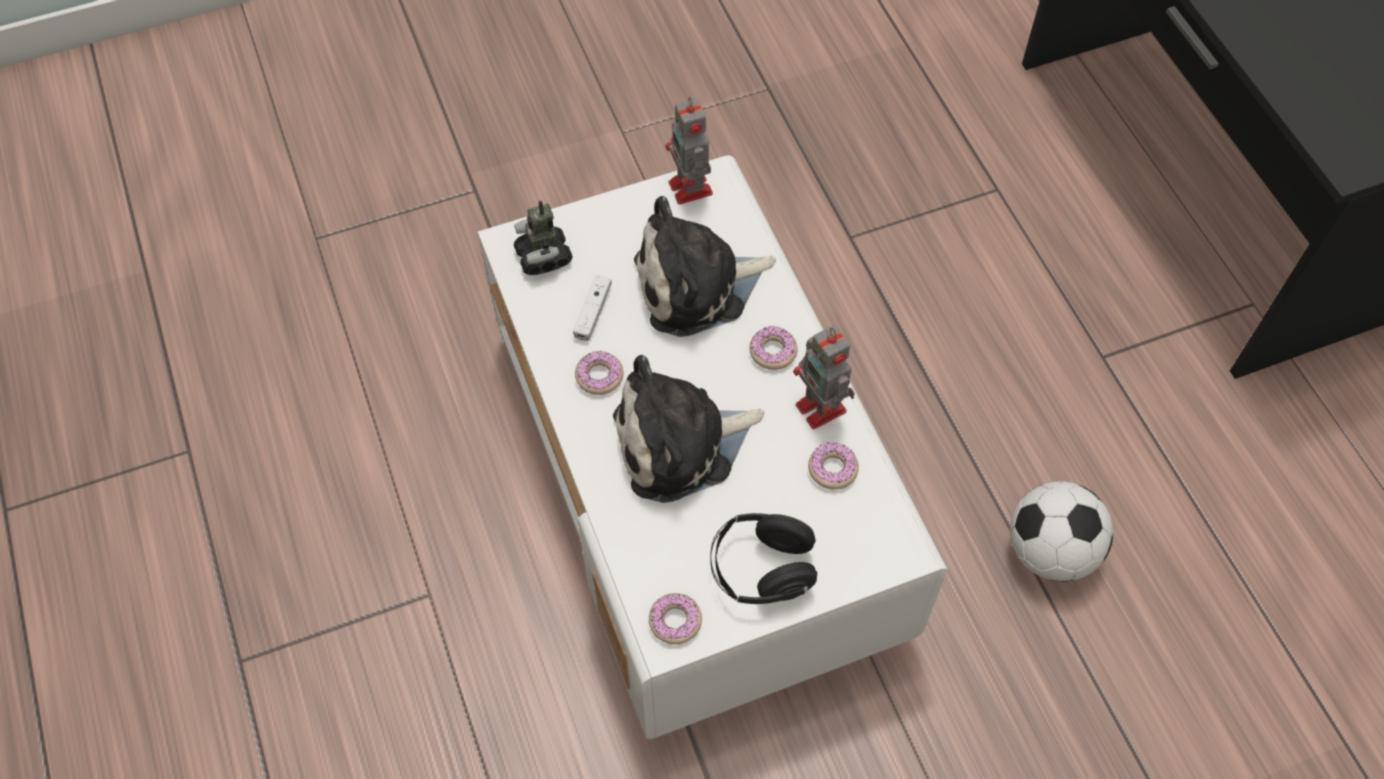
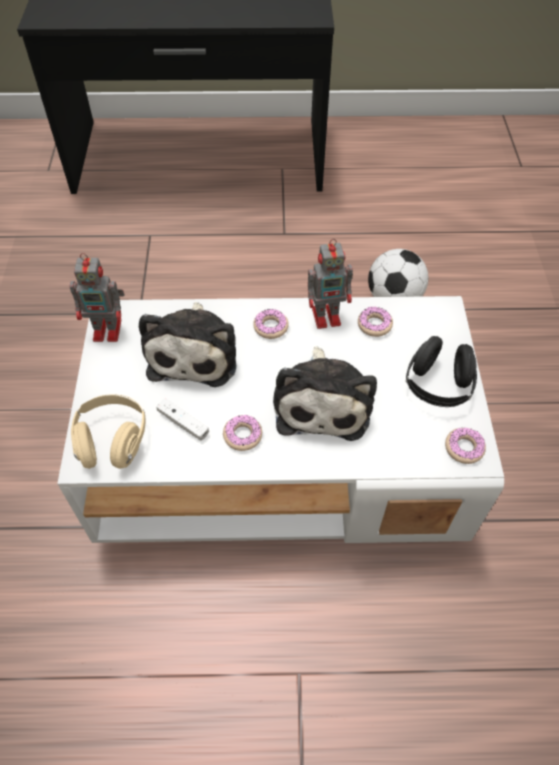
camera: 70 degrees left, 5 degrees down
toy robot [514,200,573,275] -> beige headphones [71,394,146,469]

